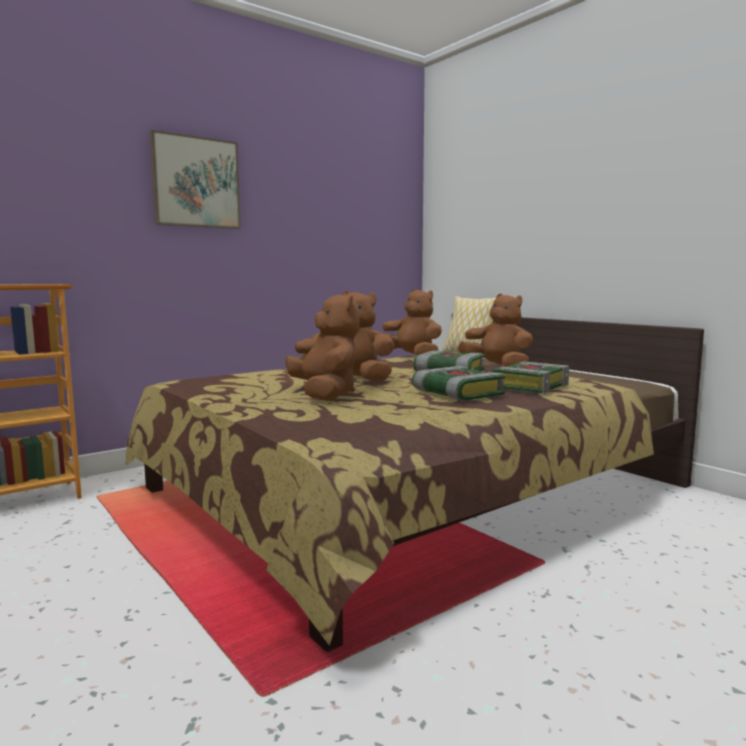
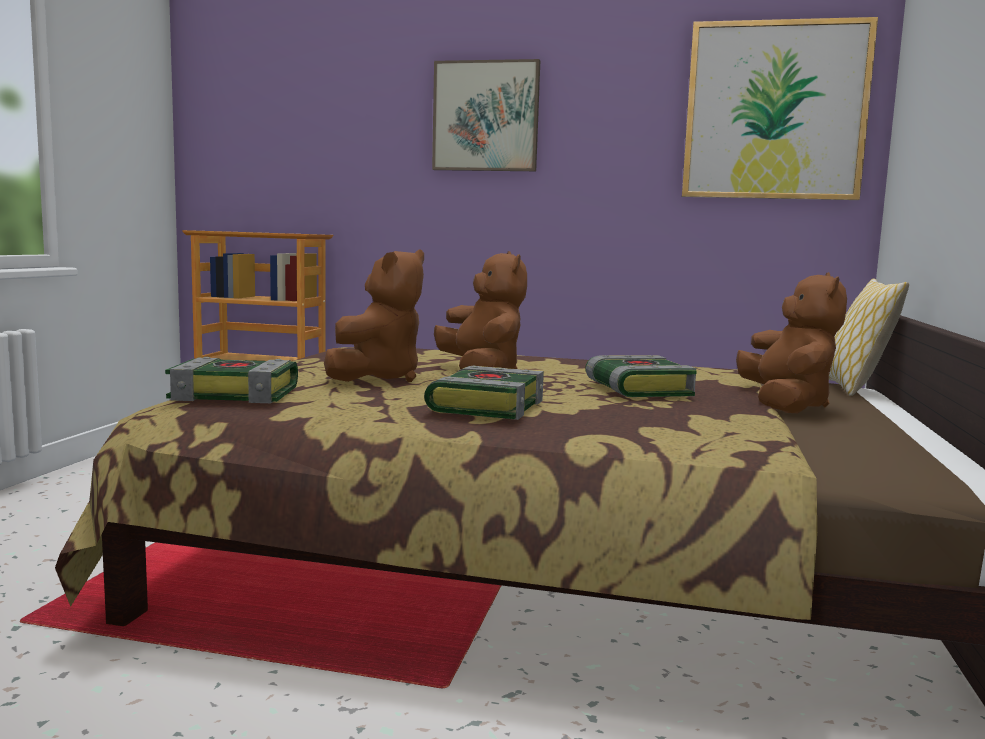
camera: 50 degrees right, 0 degrees up
brown plush toy [382,289,442,356] -> none
book [491,361,569,394] -> book moved to [165,357,298,403]
none -> picture [682,17,878,200]

